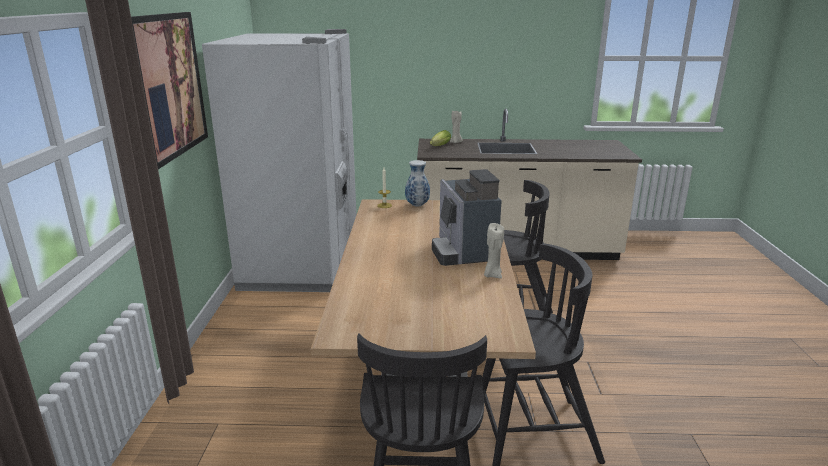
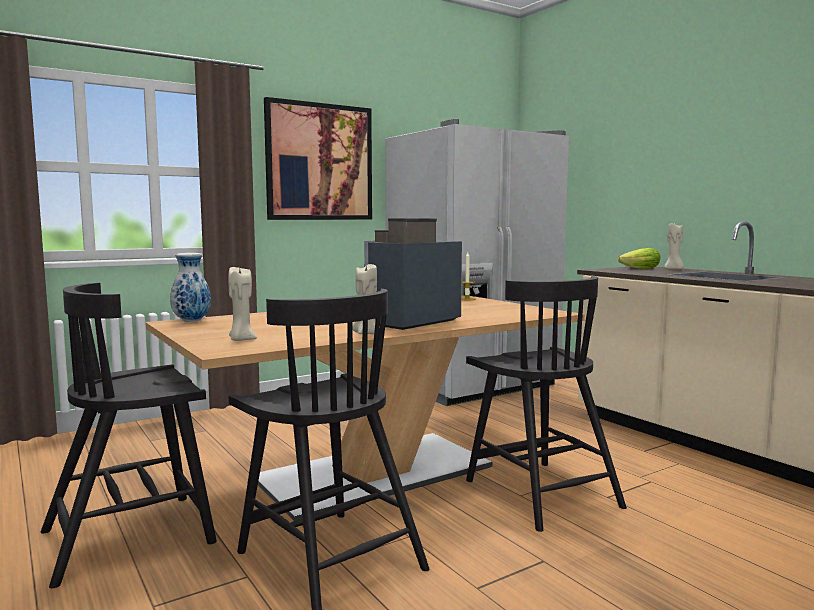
camera: 55 degrees right, 15 degrees down
vase [405,160,430,206] -> vase moved to [170,253,211,322]
none -> beige candle [228,267,257,341]

